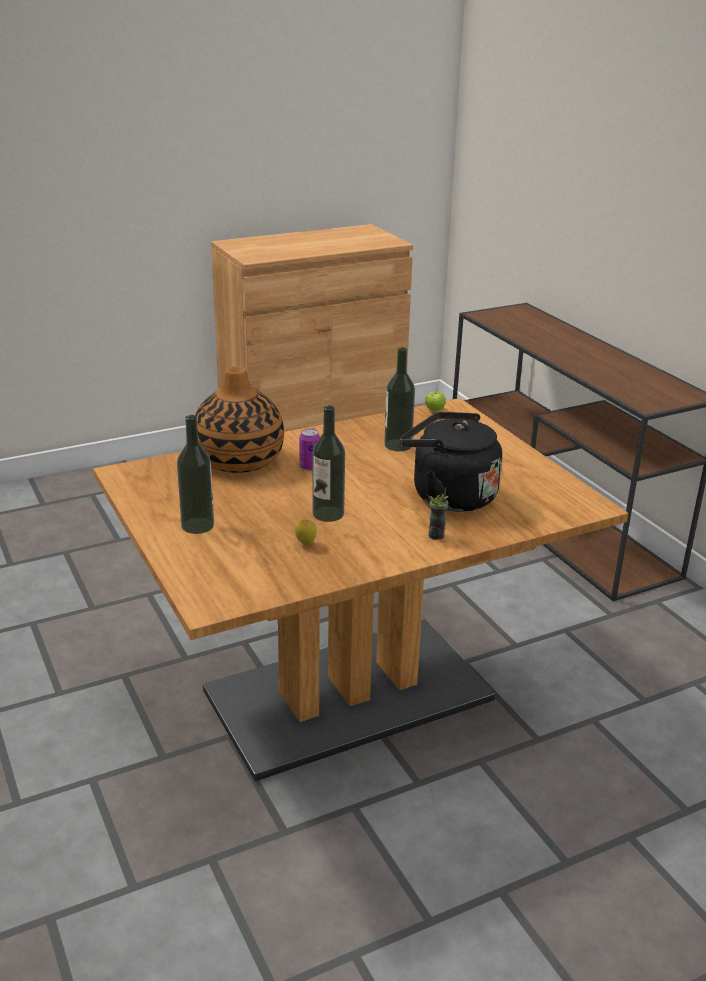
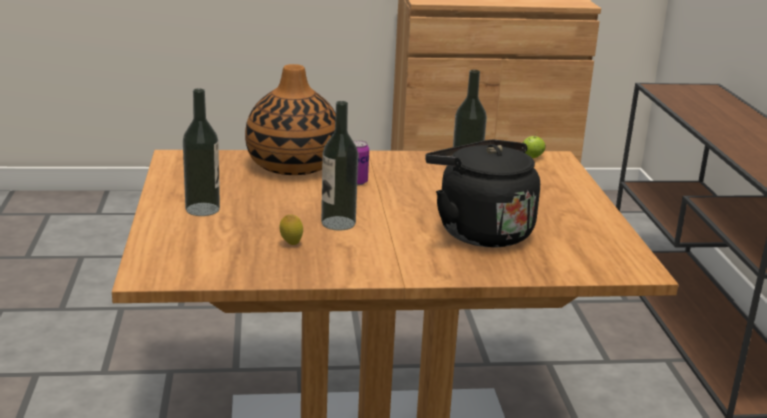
camera: 20 degrees right, 5 degrees down
cup [428,487,448,540] -> none

